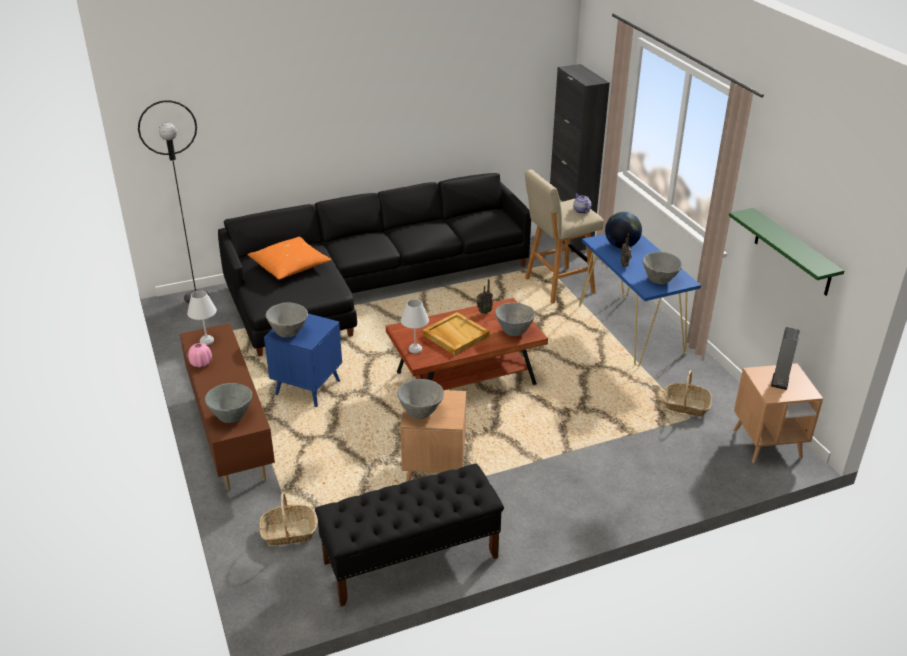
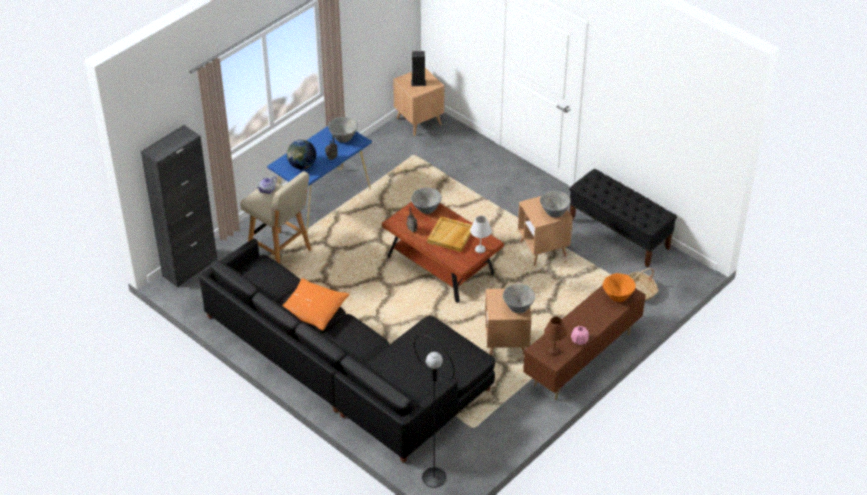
camera: 115 degrees left, 10 degrees up
white table lamp [187,290,217,345] -> brown table lamp [544,317,567,356]
grey bowl [205,383,252,423] -> orange bowl [603,273,636,302]
orange pillow [247,237,331,280] -> orange pillow moved to [282,278,349,330]
blue side table [264,314,342,407] -> brown side table [485,289,531,356]
basket [663,370,712,417] -> none
green shelf [729,208,844,296] -> none

